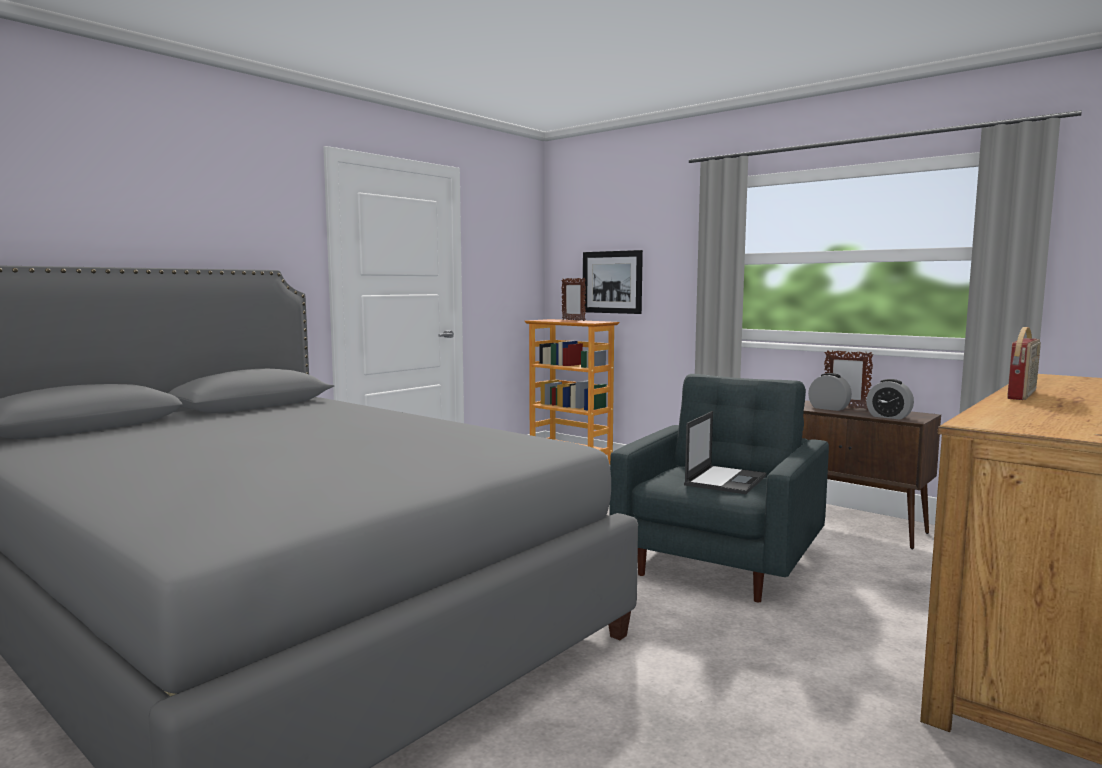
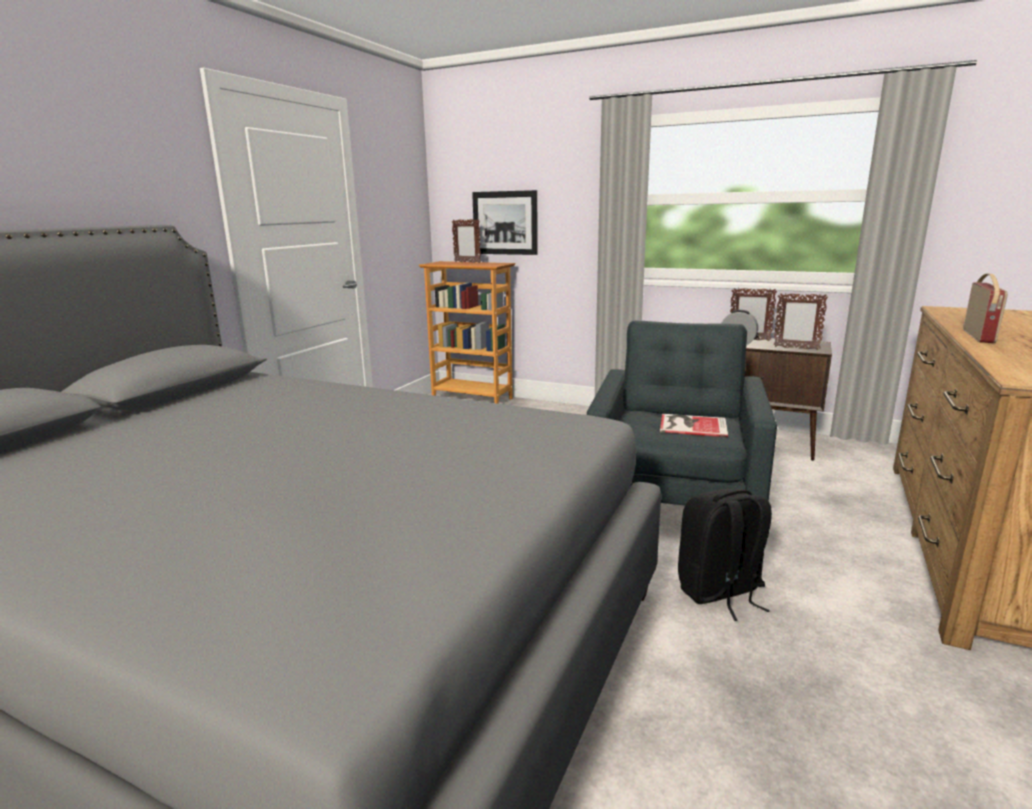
camera: 15 degrees left, 10 degrees up
laptop [684,411,767,494] -> book [660,414,728,437]
alarm clock [866,379,914,420] -> picture frame [773,294,828,350]
none -> black backpack [678,489,772,621]

